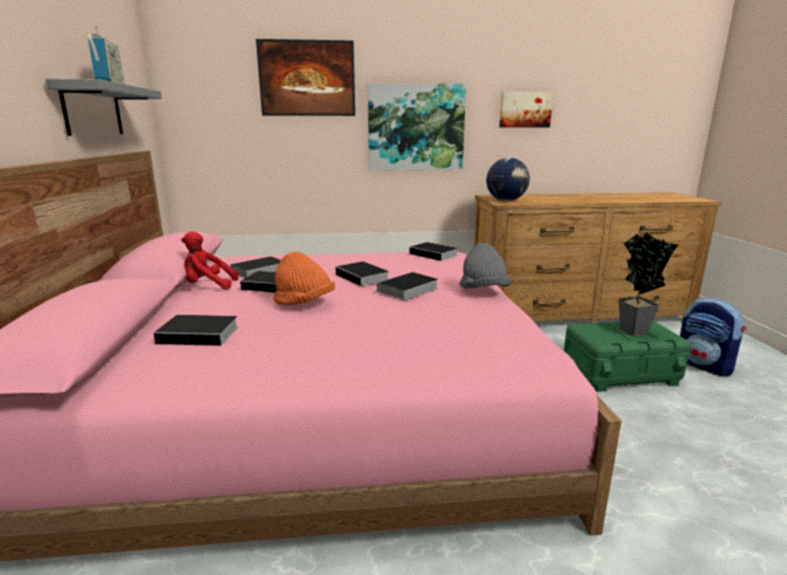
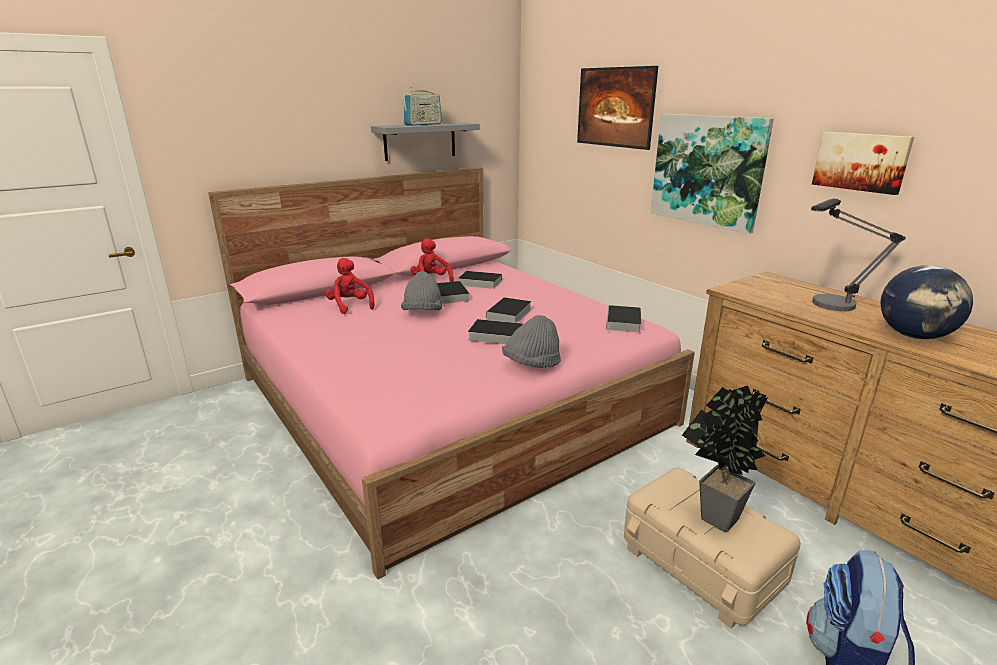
camera: 60 degrees right, 5 degrees up
book [153,315,238,346] -> red plush toy [325,258,375,314]
orange hat [274,252,335,305] -> grey hat [401,271,442,310]
globe [486,158,530,201] -> globe moved to [880,265,973,339]
green storage box [564,321,691,392] -> beige storage box [624,467,801,629]
none -> table lamp [811,199,906,311]

